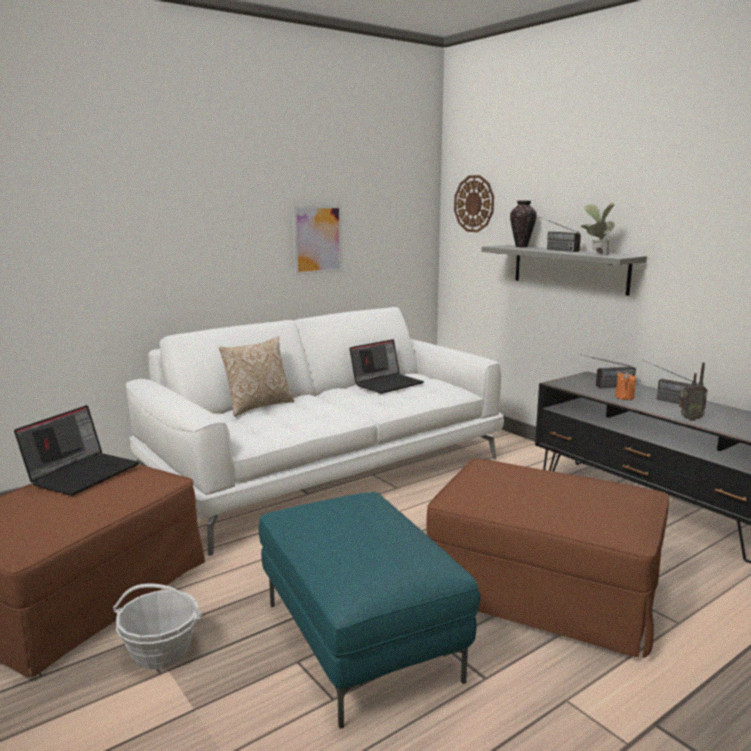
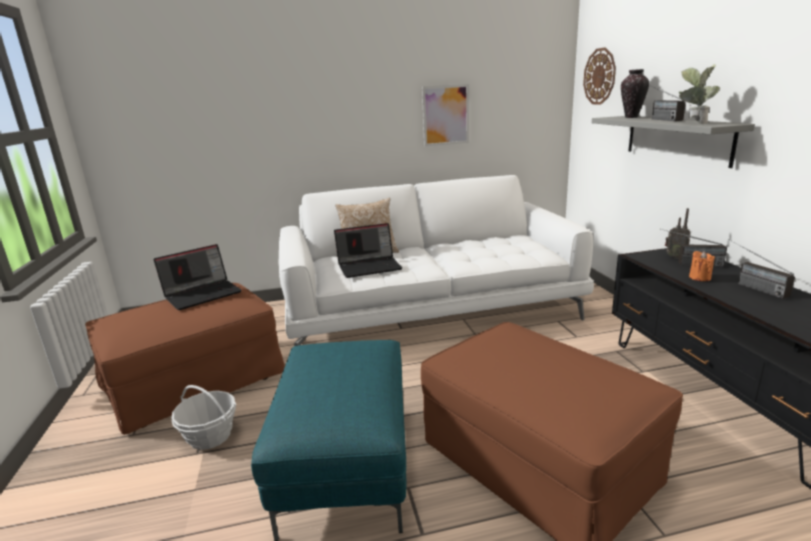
camera: 25 degrees right, 5 degrees up
laptop [349,339,424,394] -> laptop moved to [334,223,402,278]
radio [679,362,708,421] -> radio moved to [665,208,691,259]

